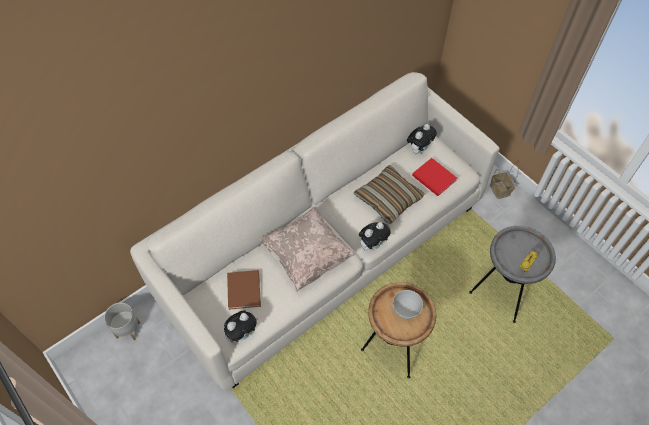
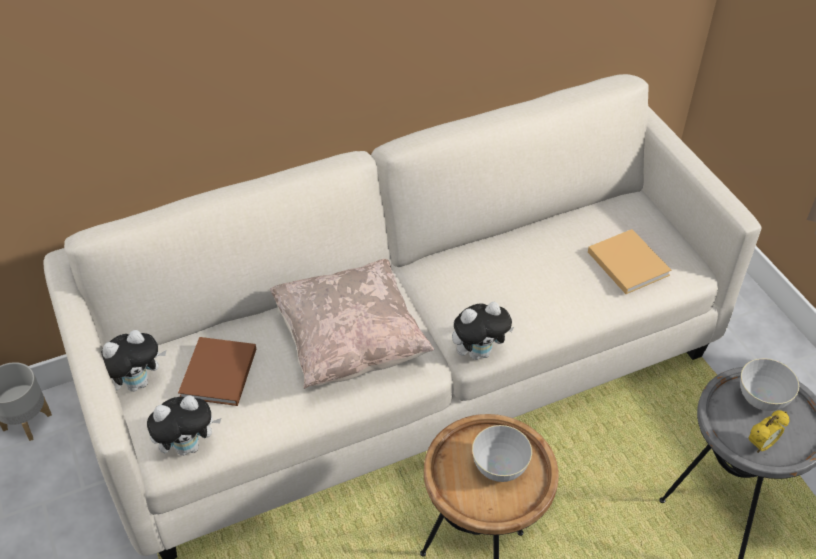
camera: 15 degrees right, 10 degrees down
pillow [354,165,425,224] -> none
plush toy [407,124,437,154] -> plush toy moved to [101,330,166,392]
red book [412,158,457,196] -> beige book [588,229,671,294]
basket [490,164,518,199] -> none
none -> grey bowl [740,358,799,411]

